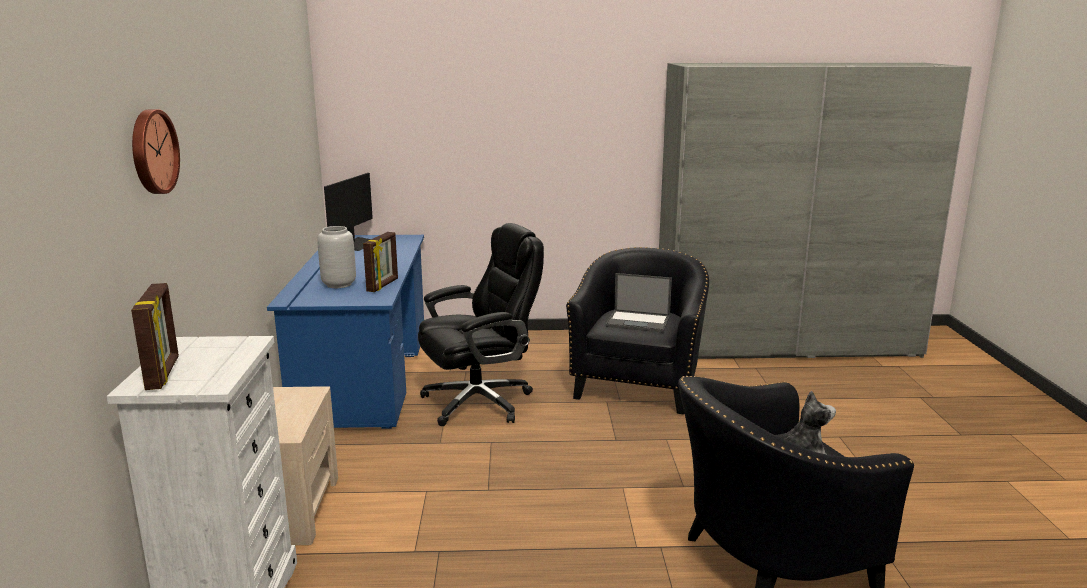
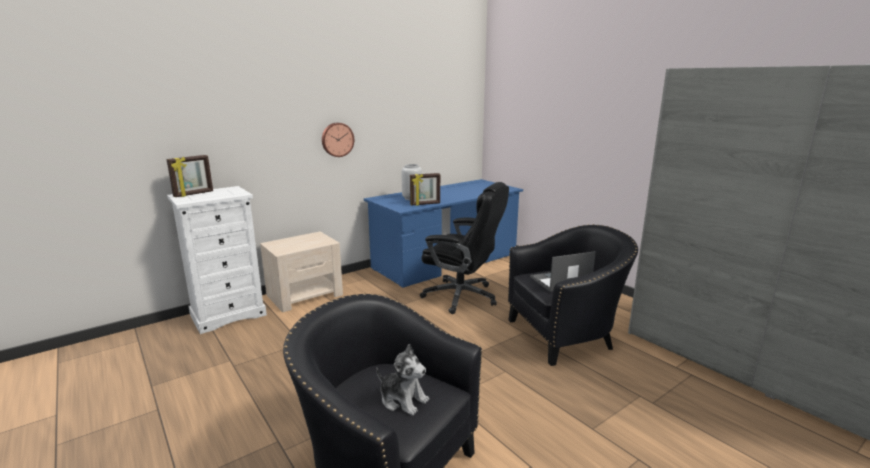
camera: 55 degrees right, 0 degrees up
wall clock [132,109,180,194] -> wall clock moved to [322,123,354,157]
monitor [324,173,373,251] -> none
laptop [606,273,672,332] -> laptop turned 90 degrees clockwise [530,251,596,292]

